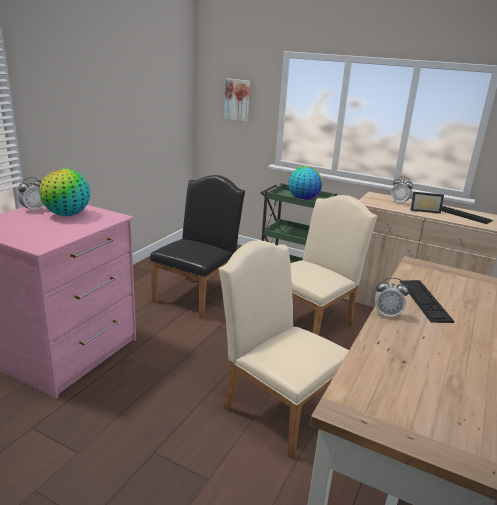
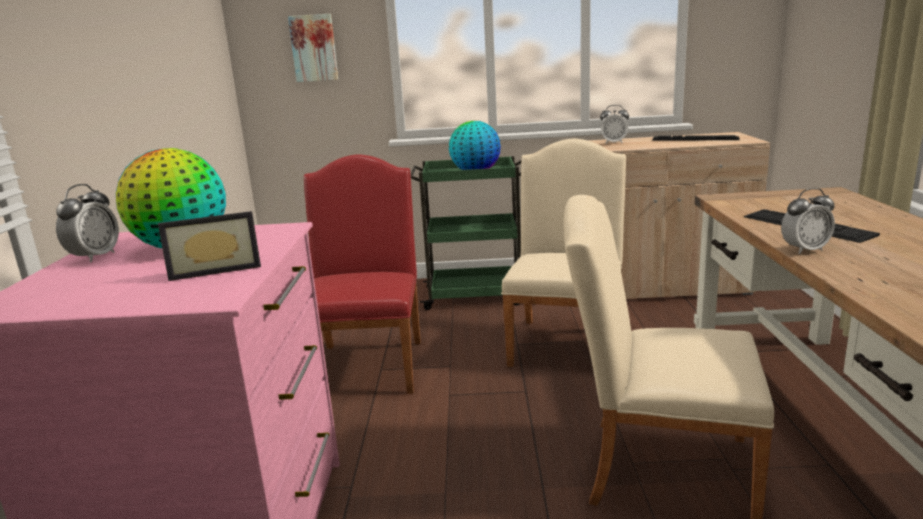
camera: 25 degrees left, 5 degrees down
black chair [150,175,245,319] -> red chair [304,154,421,394]
picture frame [410,192,444,214] -> picture frame moved to [158,211,261,281]

